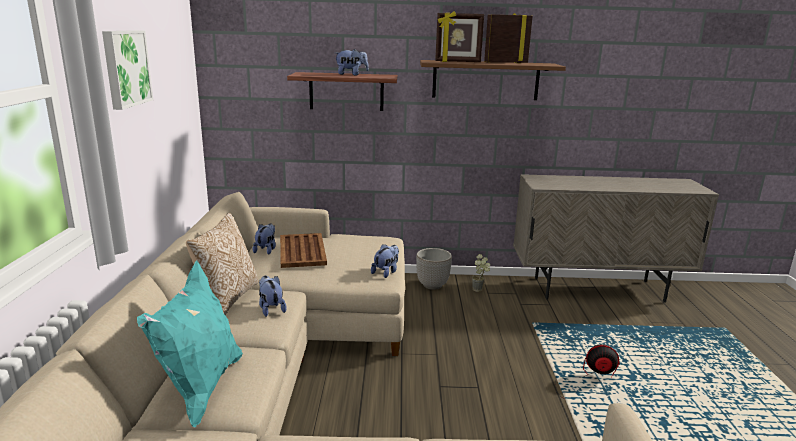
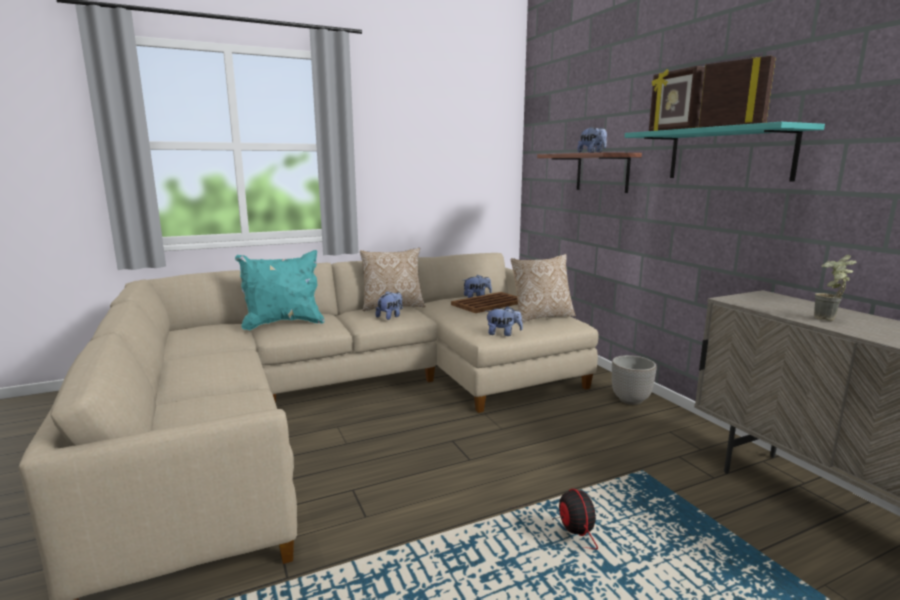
camera: 65 degrees right, 5 degrees down
picture [102,30,153,110] -> none
brown shelf [420,60,566,100] -> turquoise shelf [624,122,825,182]
potted plant [472,254,490,292] -> potted plant moved to [814,255,857,321]
none -> pillow [510,254,576,323]

